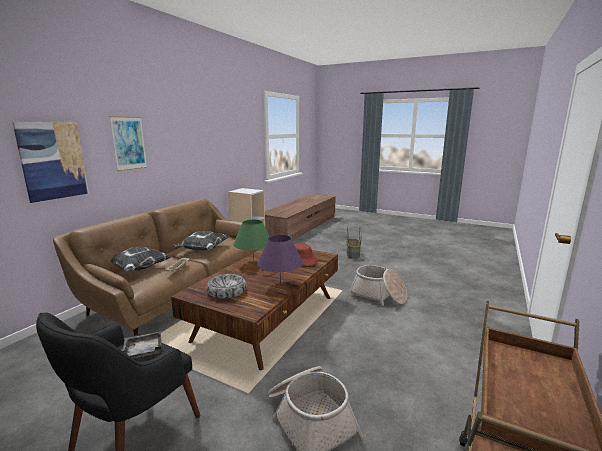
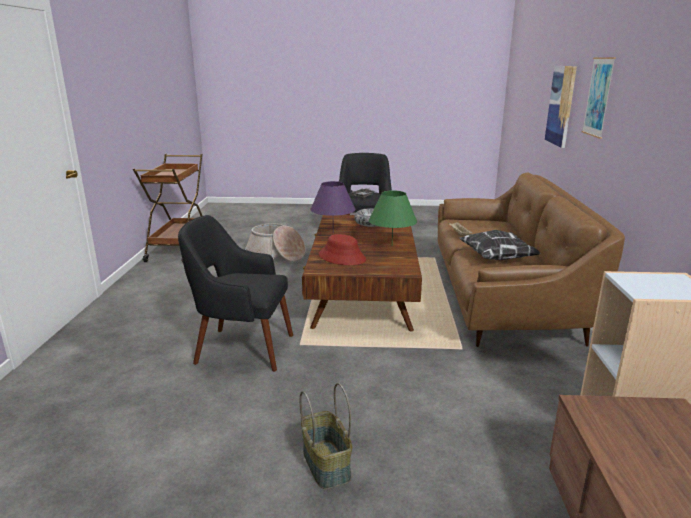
camera: 155 degrees right, 5 degrees up
pillow [110,246,172,272] -> none
basket [348,265,407,306] -> black armchair [178,215,293,371]

